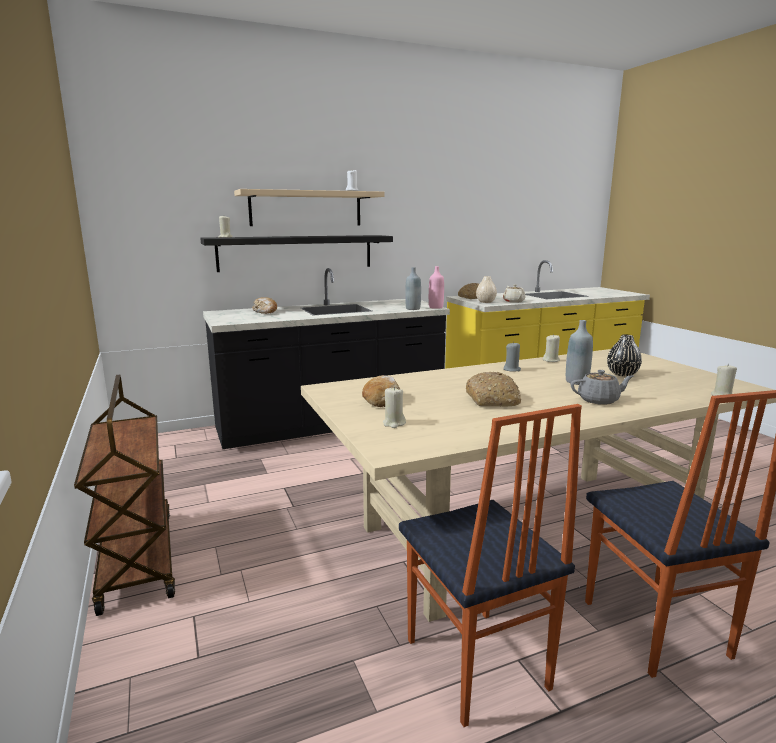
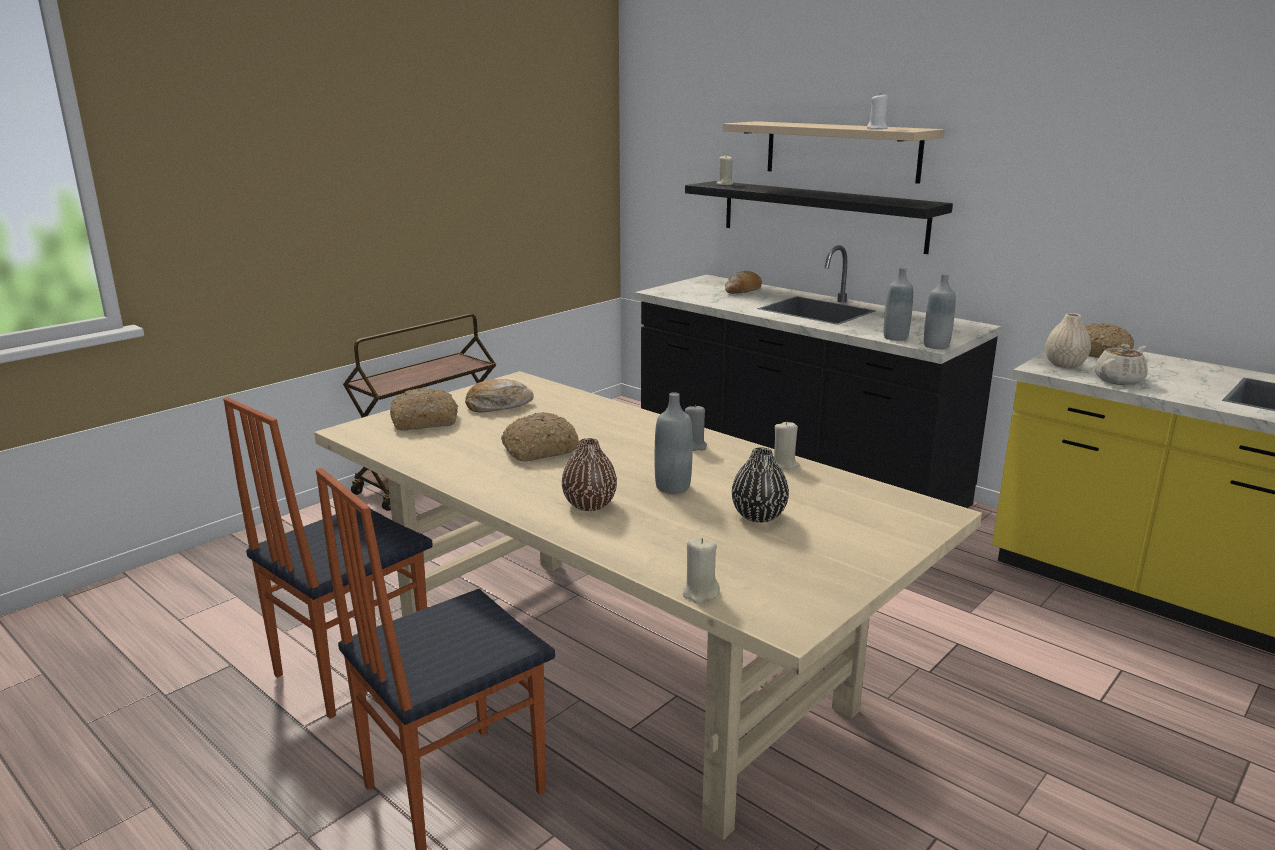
camera: 65 degrees right, 5 degrees up
beige candle [383,386,406,428] -> bread [390,388,458,431]
pink bottle [429,266,444,309] -> grey bottle [924,273,956,349]
grey teapot [571,370,633,405] -> brown vase [562,438,617,511]

